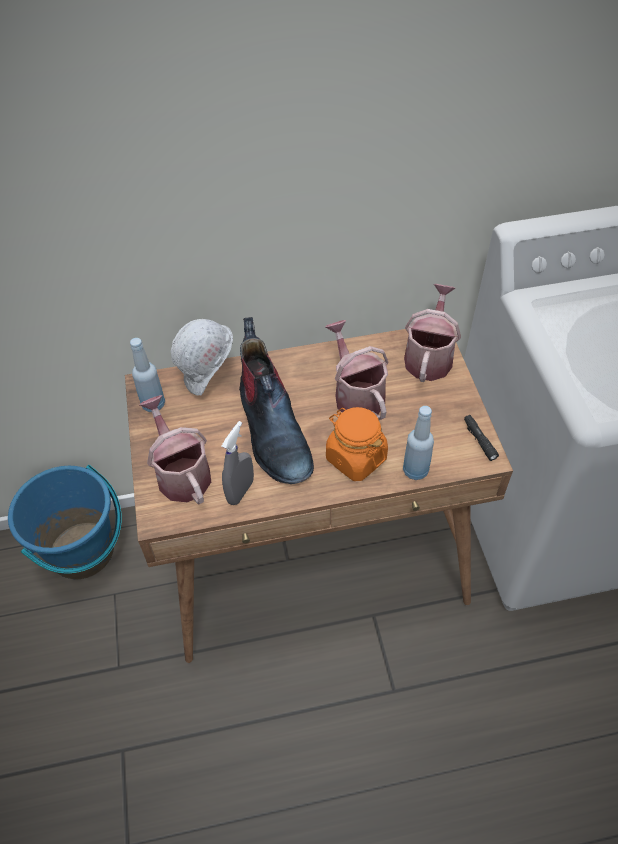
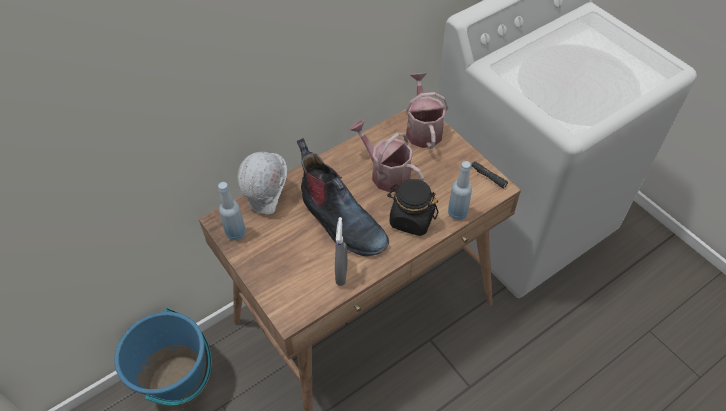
camera: 25 degrees left, 0 degrees up
watering can [139,395,211,505] -> none
orange jar [326,407,388,481] -> black jar [387,179,438,236]

